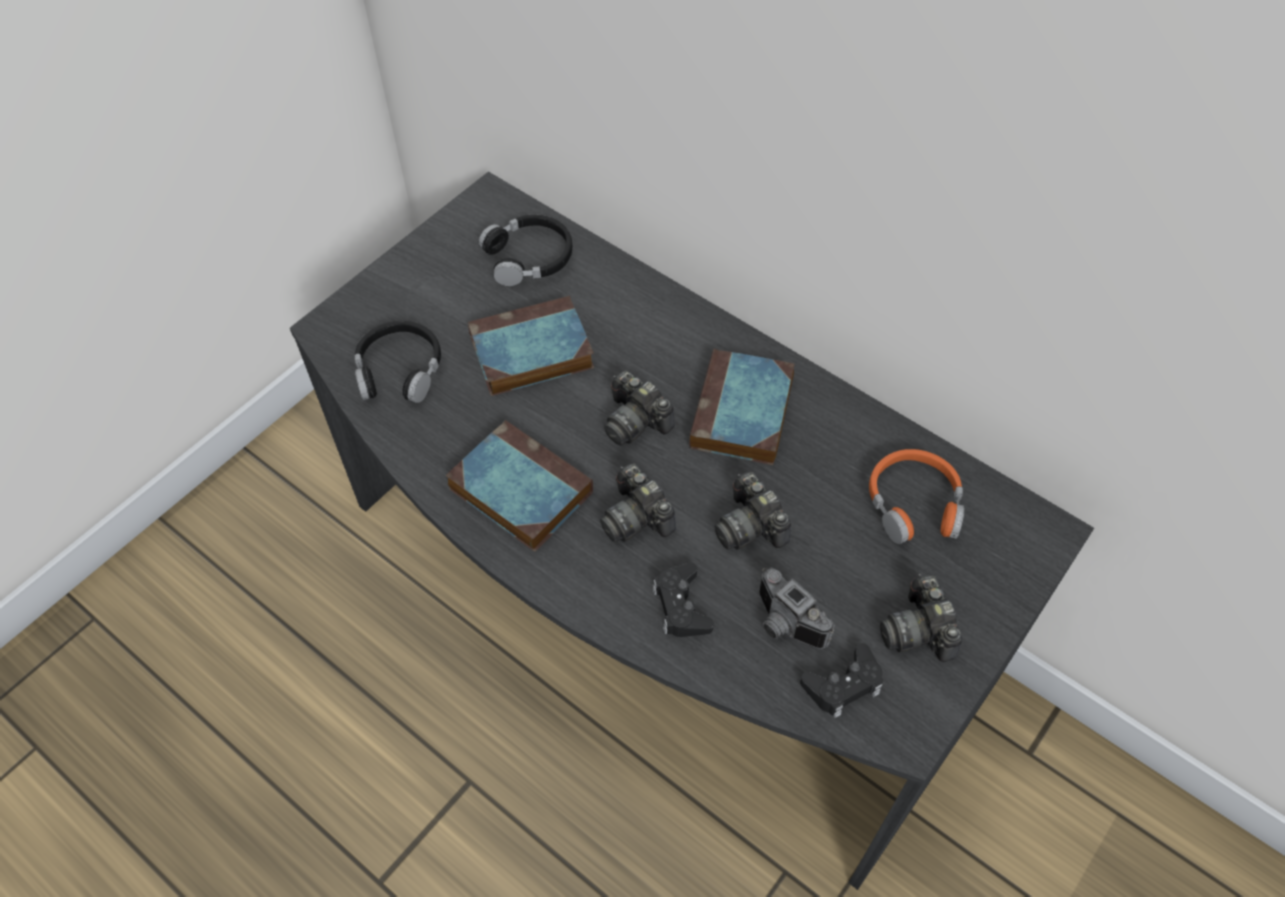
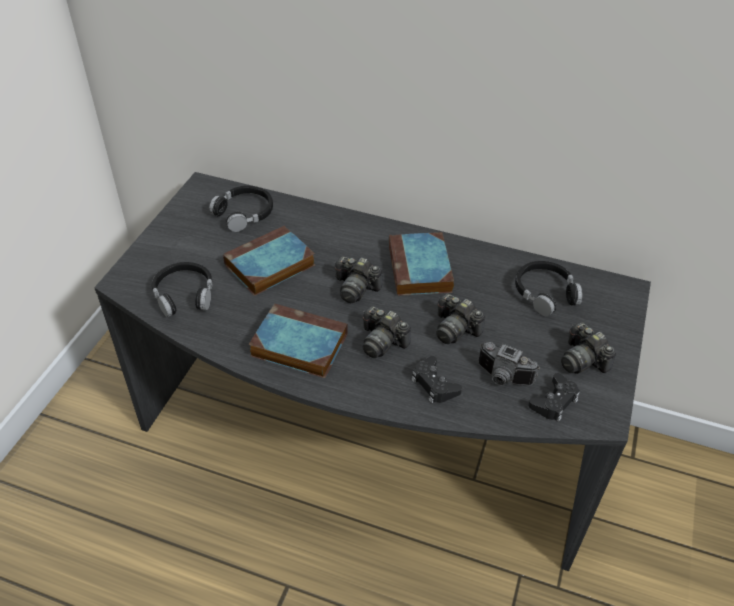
camera: 20 degrees left, 10 degrees down
orange headphones [869,449,965,544] -> black headphones [515,261,583,316]

